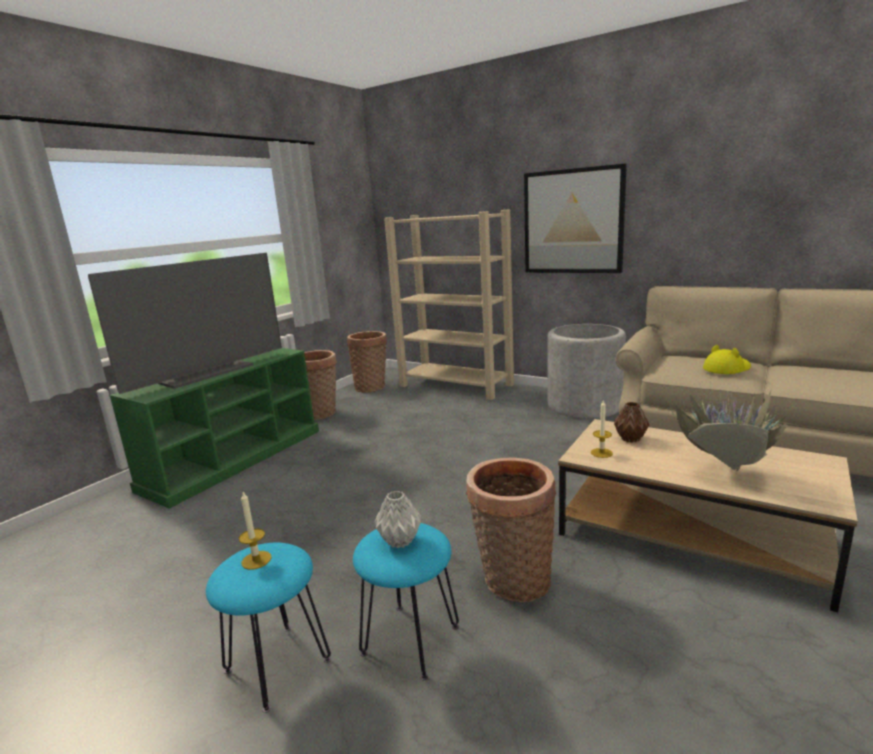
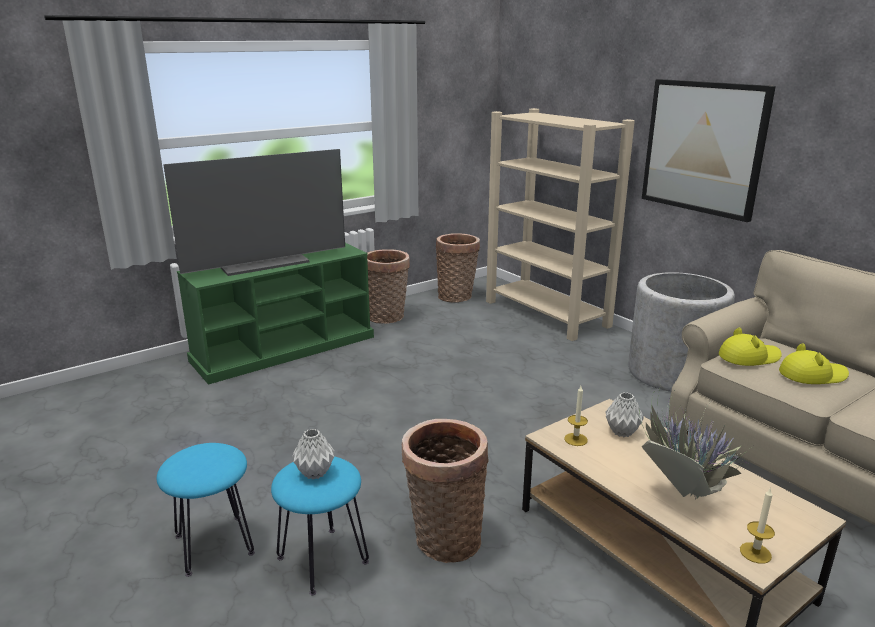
camera: 20 degrees right, 5 degrees up
candle [239,492,272,570] -> candle moved to [740,487,775,564]
brown vase [614,402,649,443] -> grey vase [605,392,644,437]
none -> yellow hat [719,328,782,366]

